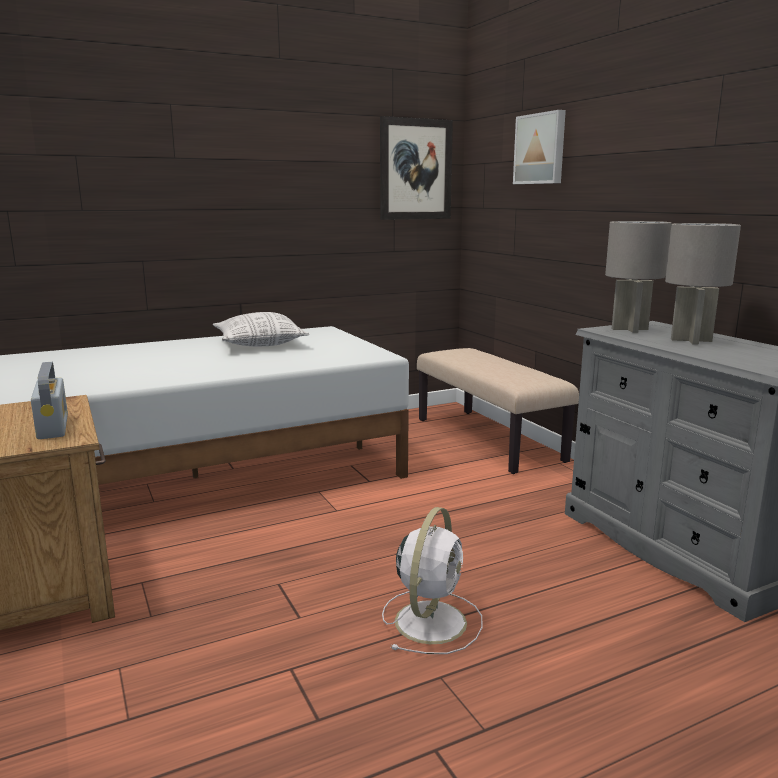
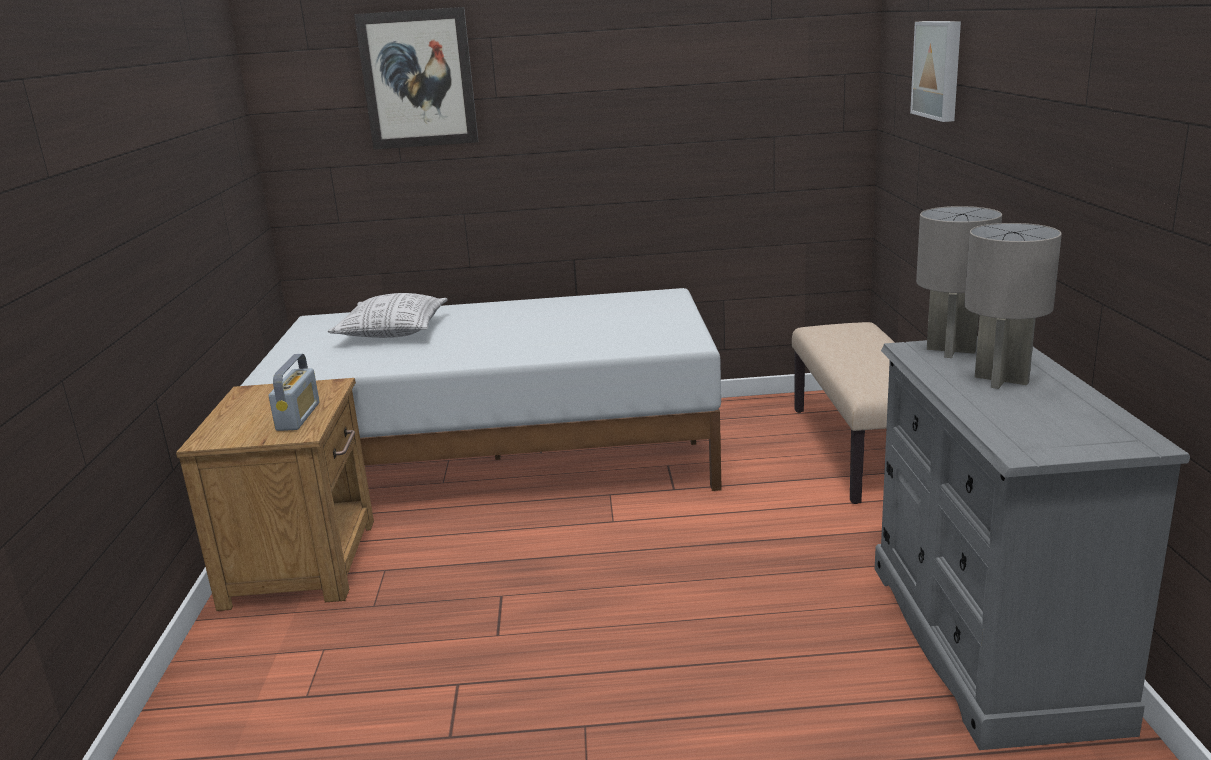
camera: 25 degrees right, 5 degrees up
pillow [213,312,309,346] -> pillow moved to [328,293,448,338]
picture [380,116,453,220] -> picture moved to [354,7,479,150]
white fan [382,507,483,654] -> none

